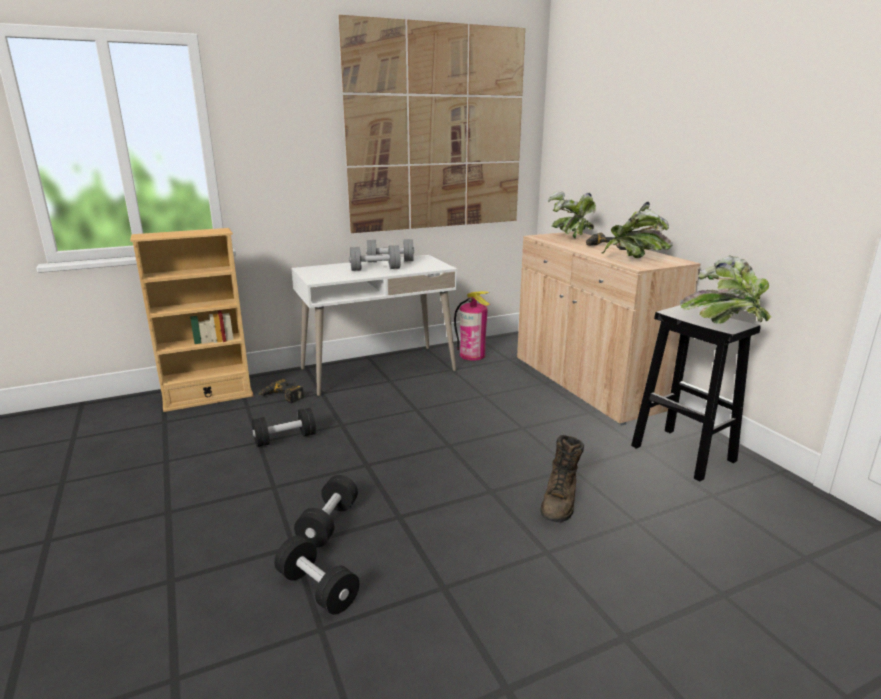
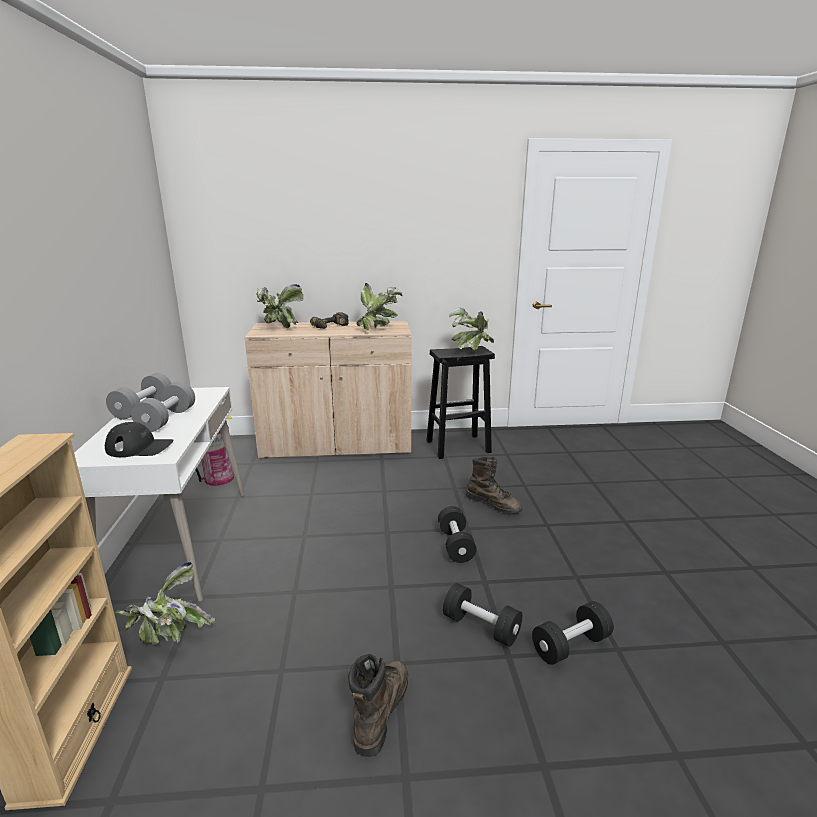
camera: 70 degrees left, 0 degrees up
black dumbbell [252,408,316,447] -> black dumbbell moved to [438,506,477,563]
power drill [258,379,304,403] -> potted plant [115,562,215,645]
picture [339,15,525,233] -> none
none -> black cap [105,422,173,457]
none -> brown boot [348,653,408,757]

